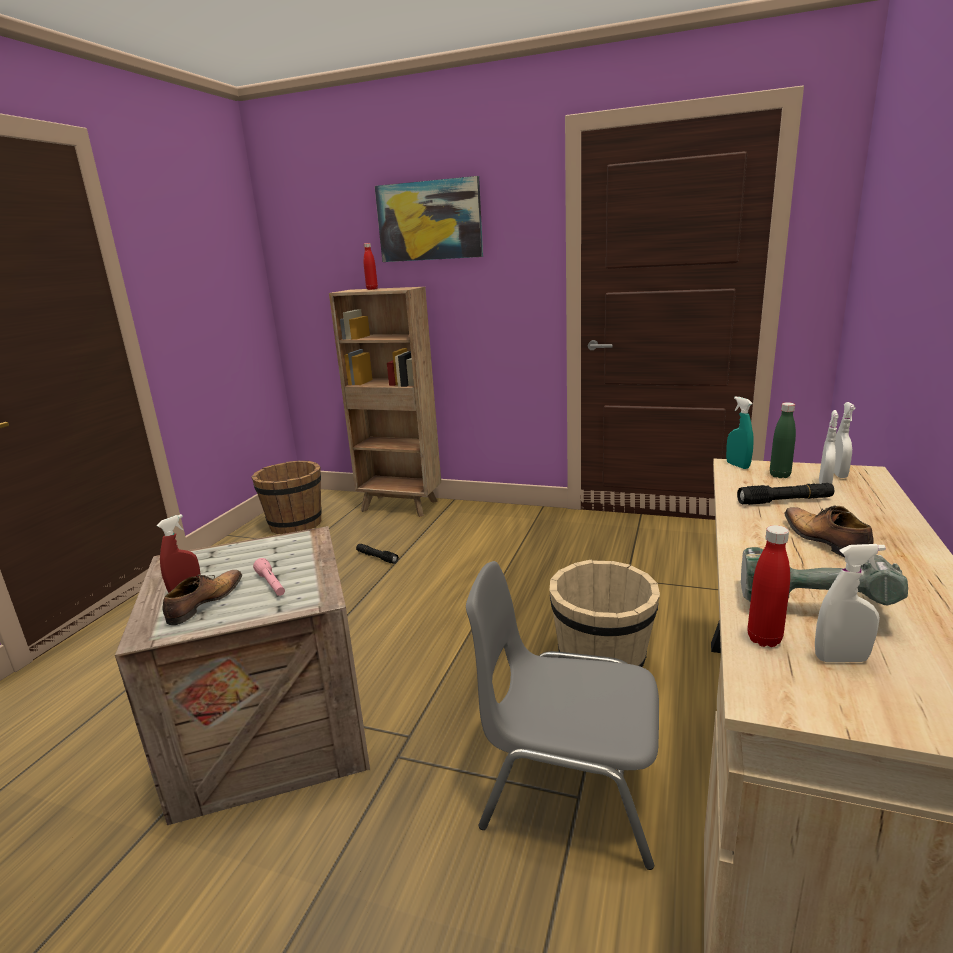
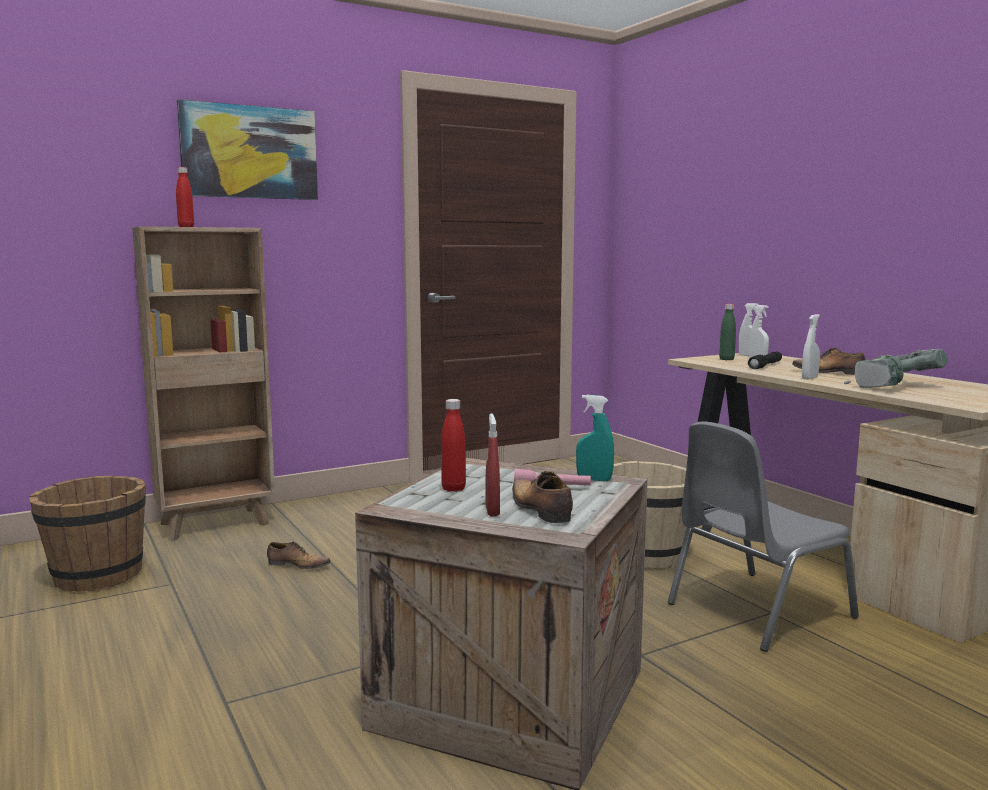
camera: 50 degrees left, 10 degrees down
black flashlight [356,544,399,564] -> shoe [267,541,331,569]
turquoise spray bottle [726,396,754,469] -> turquoise spray bottle moved to [576,395,614,481]
red bottle [748,525,790,647] -> red bottle moved to [441,399,466,492]
white spray bottle [815,544,886,662] -> white spray bottle moved to [802,314,820,380]

